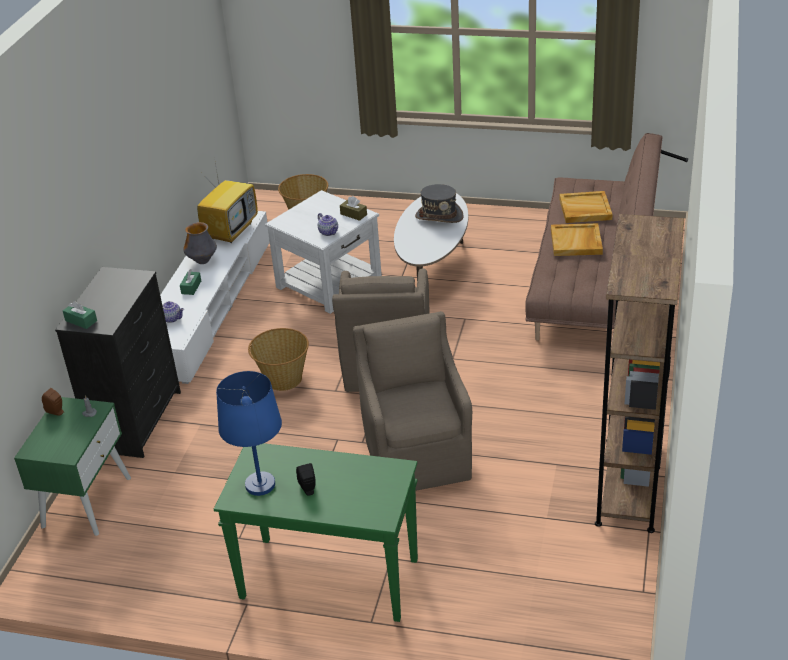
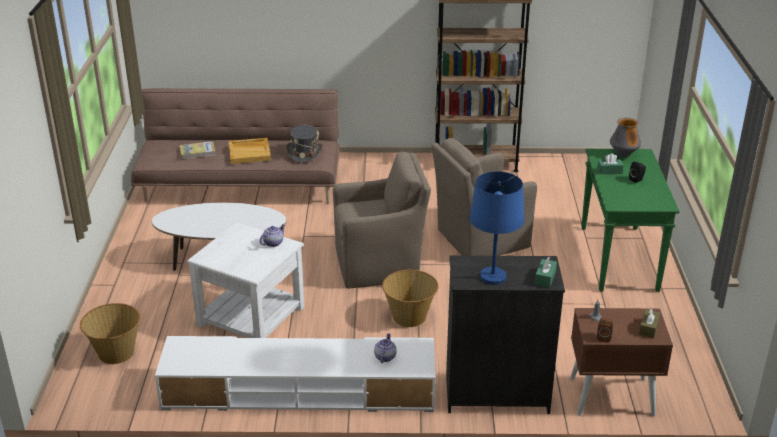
camera: 105 degrees left, 5 degrees down
green nightstand [14,397,131,536] -> brown nightstand [570,308,673,416]
green tissue box [180,269,201,295] -> green tissue box moved to [597,153,624,174]
vase [183,222,217,264] -> vase moved to [610,118,641,157]
television [197,157,258,243] -> none
blue table lamp [216,371,282,496] -> blue table lamp moved to [469,171,524,285]
brown tissue box [340,196,367,221] -> brown tissue box moved to [639,308,661,338]
grey hat [415,184,464,223] -> grey hat moved to [286,125,323,163]
beige tray [559,191,613,223] -> book [180,141,216,159]

